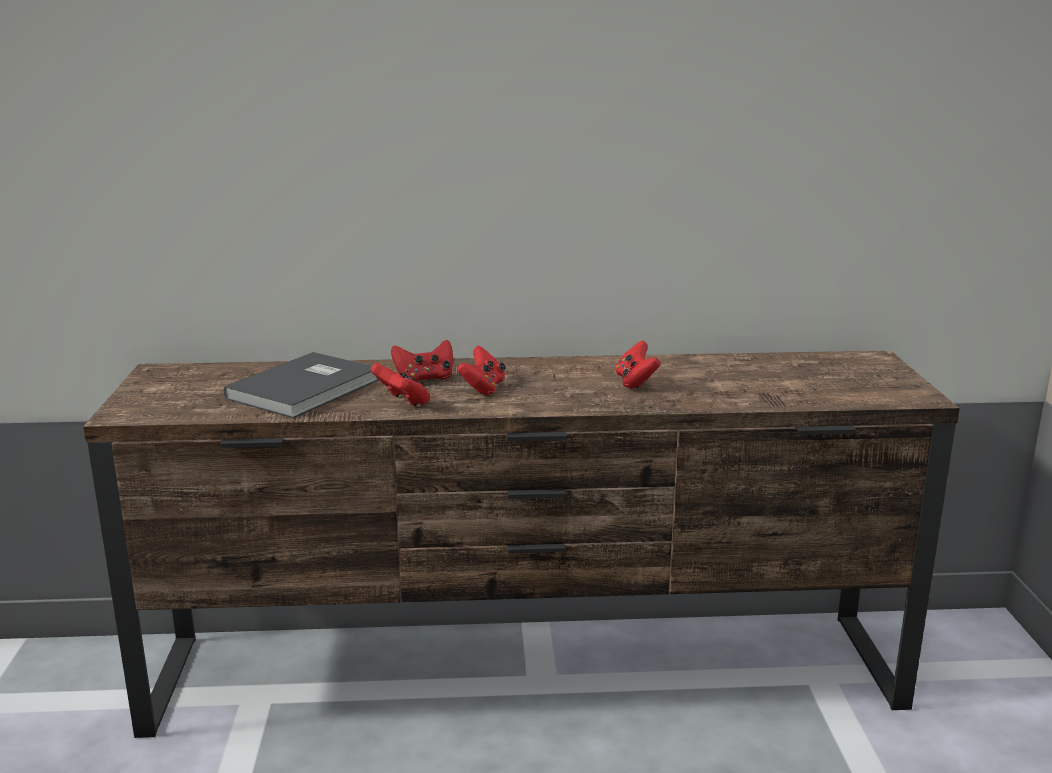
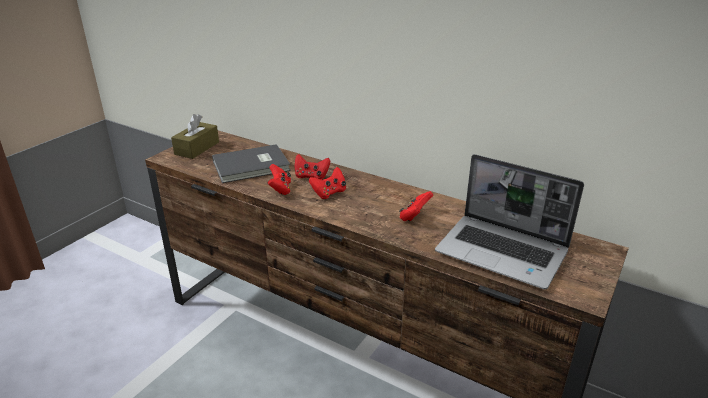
camera: 35 degrees right, 10 degrees up
none -> brown tissue box [171,114,219,159]
none -> laptop [435,154,584,289]

